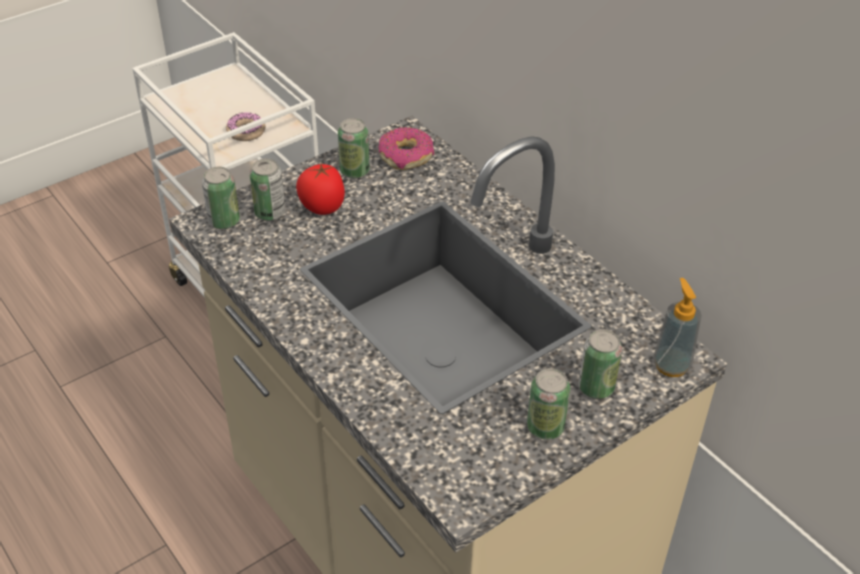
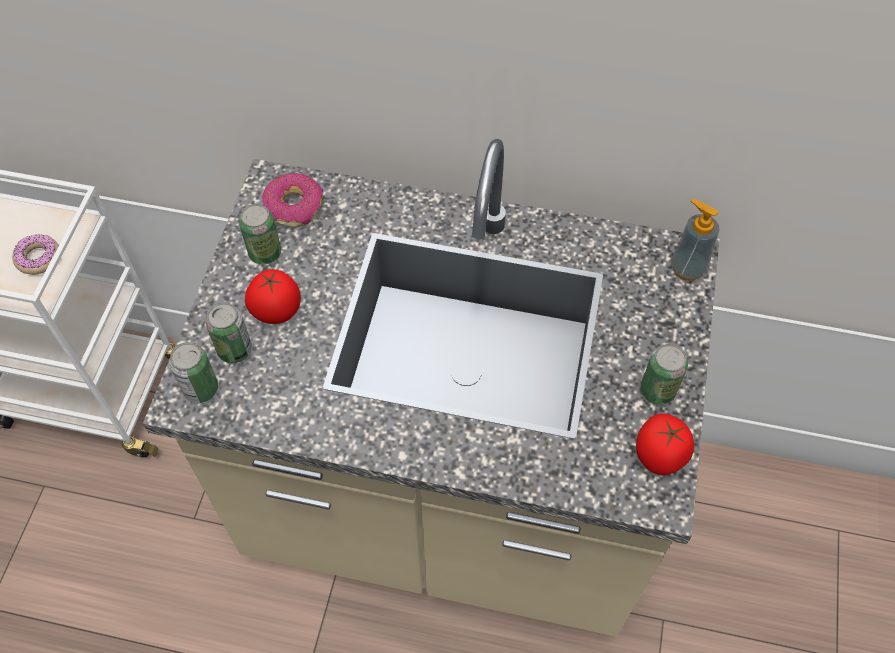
camera: 40 degrees left, 15 degrees up
can [579,329,622,399] -> none
none -> tomato [636,414,694,475]

